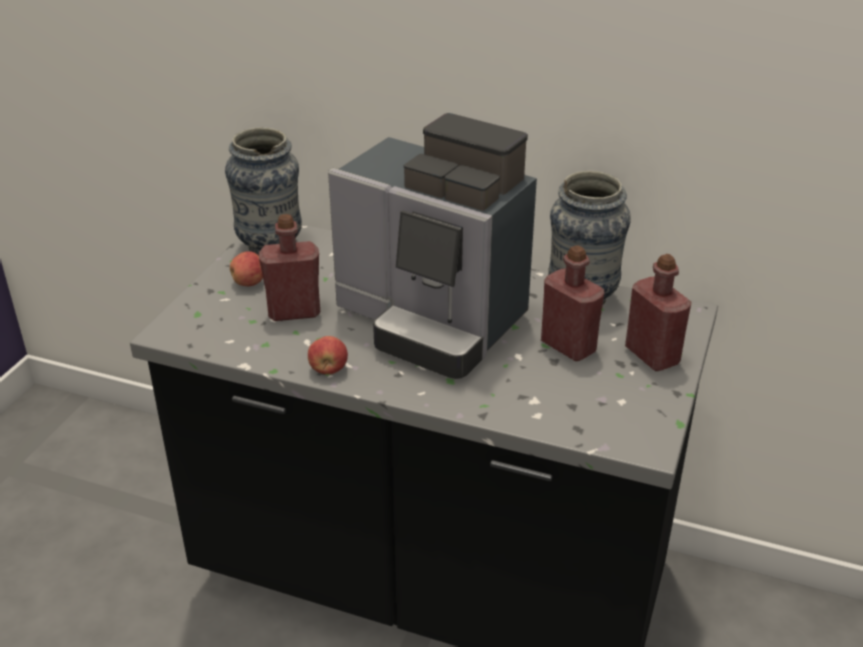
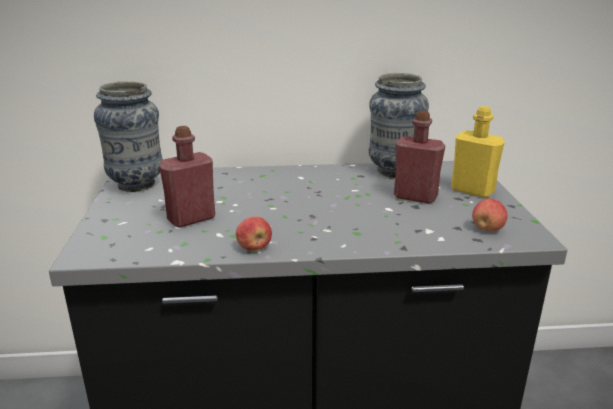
camera: 25 degrees left, 10 degrees down
apple [230,251,263,286] -> apple moved to [472,198,507,231]
coffee machine [328,113,537,379] -> none
red bottle [625,254,691,371] -> yellow bottle [451,106,505,198]

